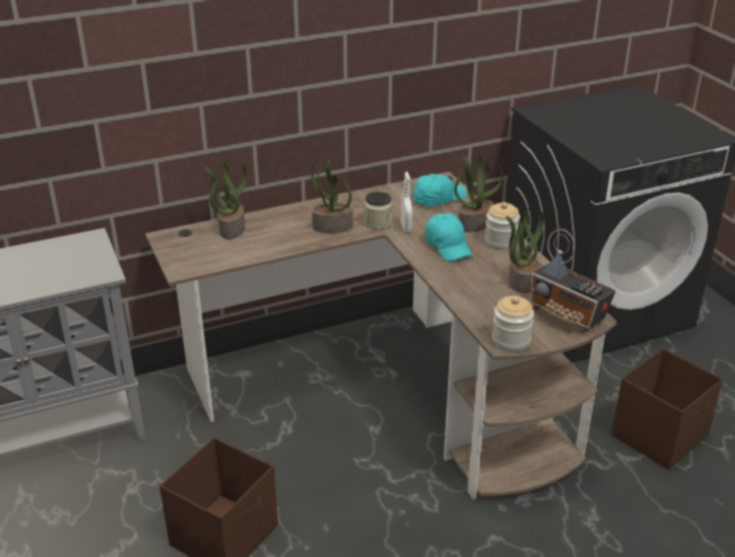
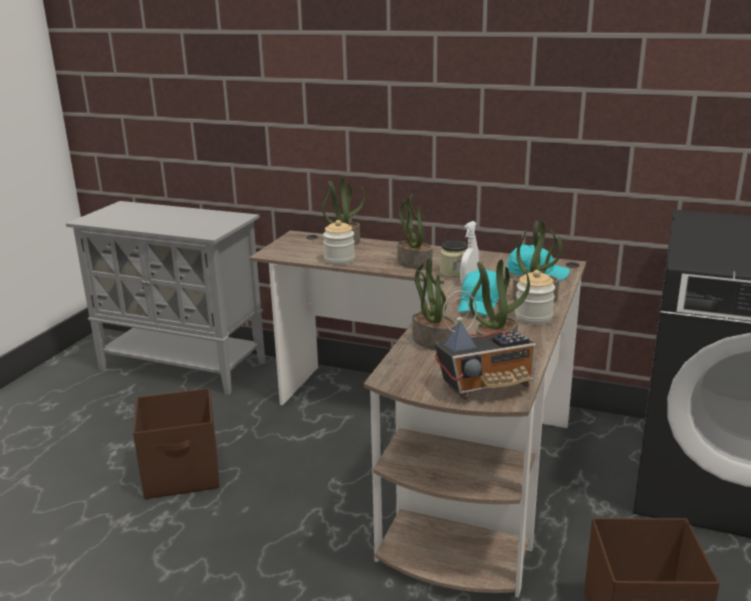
camera: 45 degrees right, 10 degrees down
jar [492,296,534,351] -> jar moved to [323,220,355,265]
radio [529,229,616,333] -> radio turned 105 degrees counterclockwise [435,290,536,400]
none -> potted plant [413,255,456,350]

